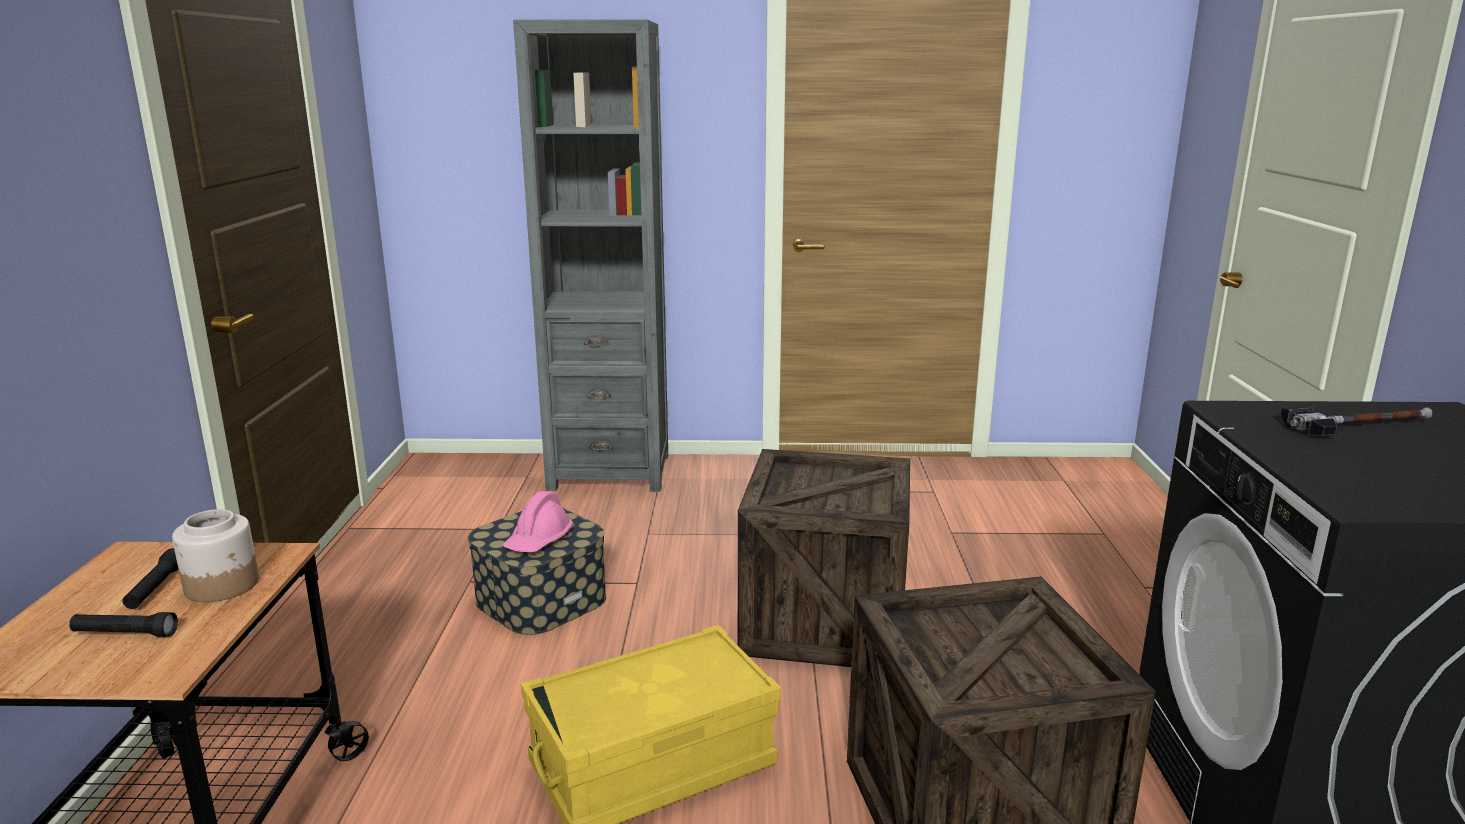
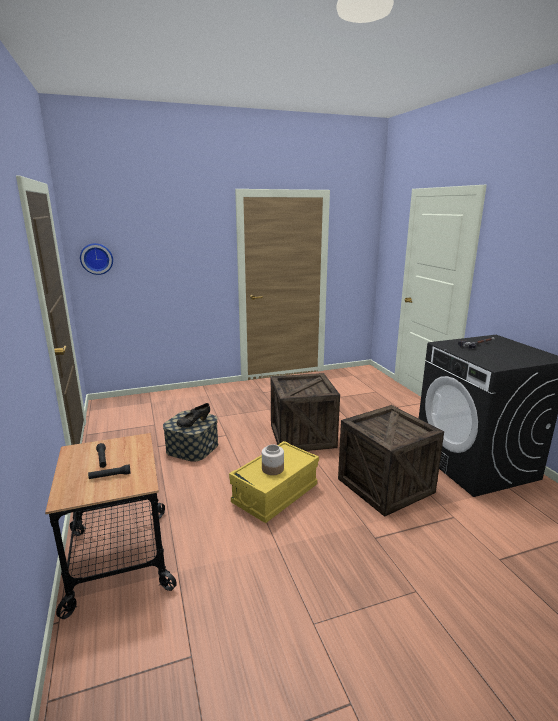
camera: 20 degrees left, 0 degrees up
jar [172,509,259,602] -> jar moved to [262,444,284,475]
pink hard hat [503,491,573,552] -> black shoe [176,403,210,428]
grey bookcase [513,20,668,492] -> none
none -> wall clock [80,243,113,275]

